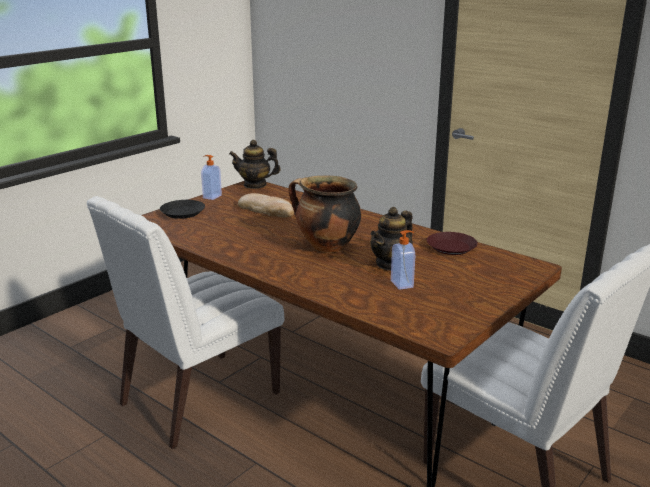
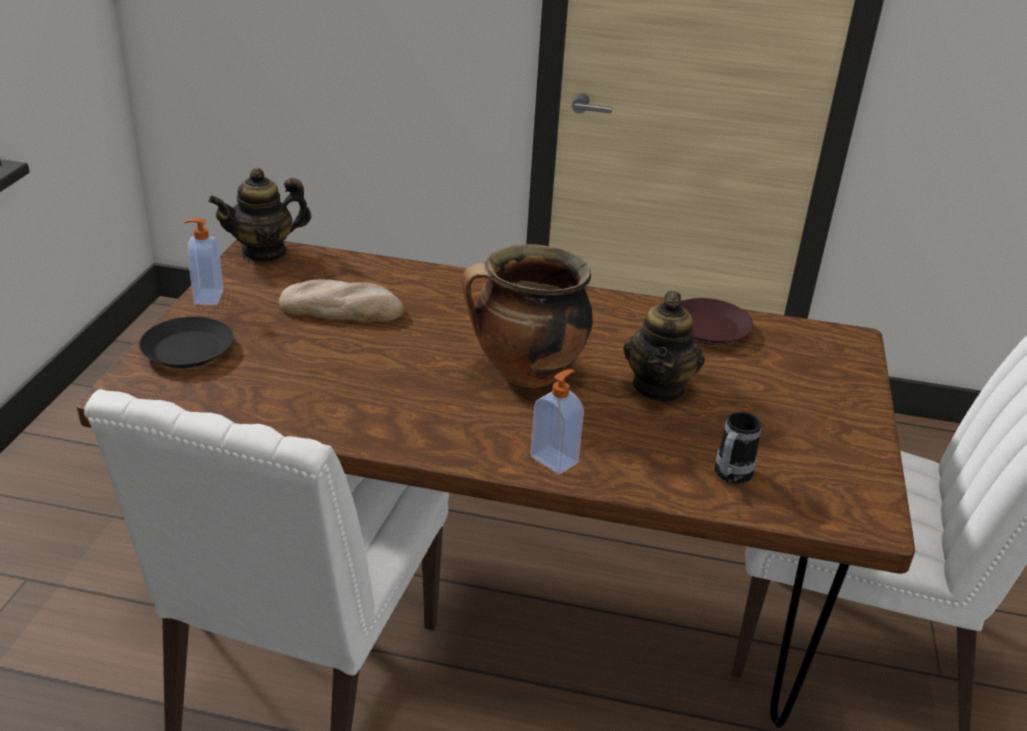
camera: 30 degrees left, 10 degrees up
soap dispenser [391,230,415,290] -> soap dispenser moved to [530,369,584,475]
none -> mug [715,412,761,484]

